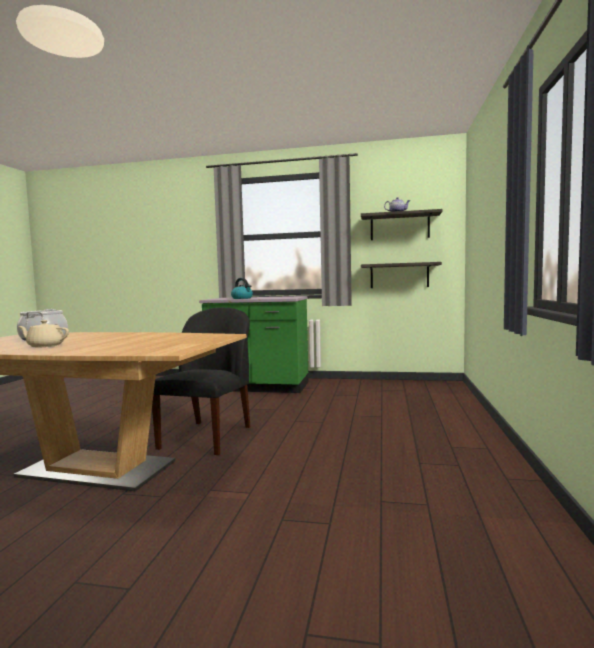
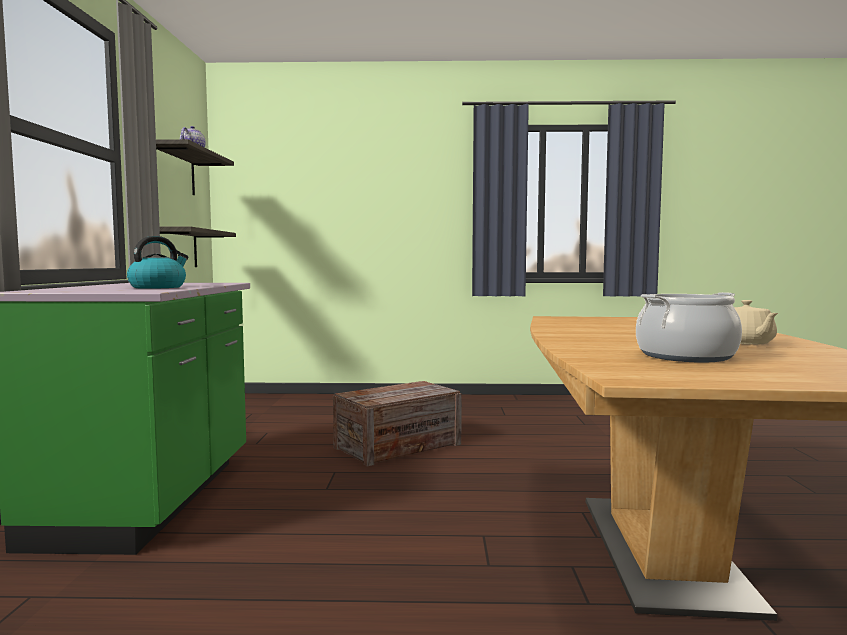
camera: 100 degrees left, 0 degrees up
black chair [152,307,250,455] -> none
none -> crate [333,381,462,467]

